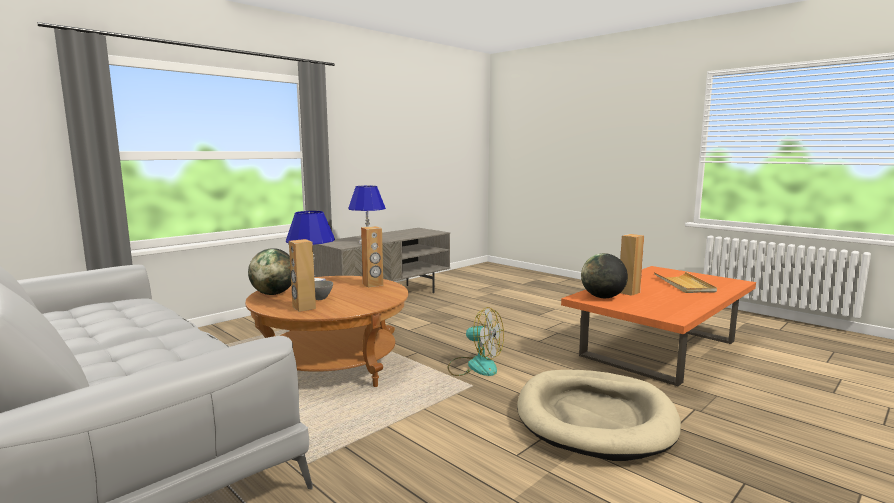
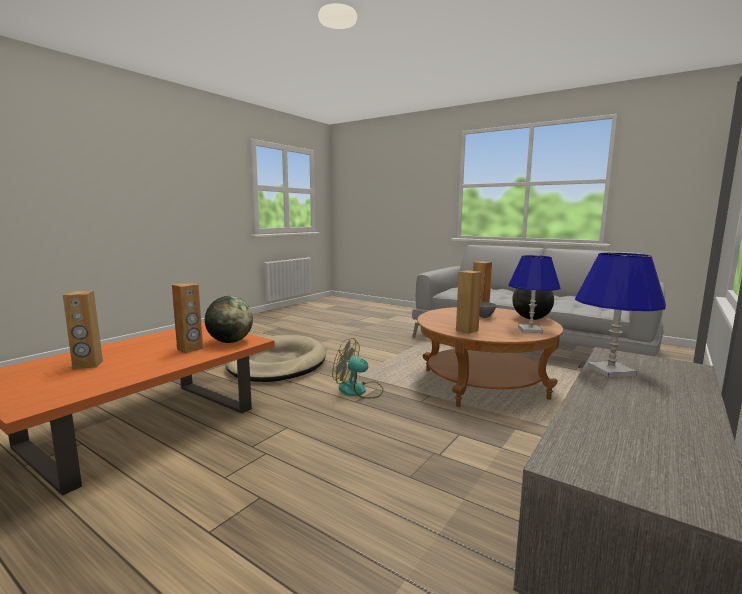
camera: 170 degrees right, 0 degrees up
beige tray [654,272,717,293] -> brown speaker [63,291,103,369]

